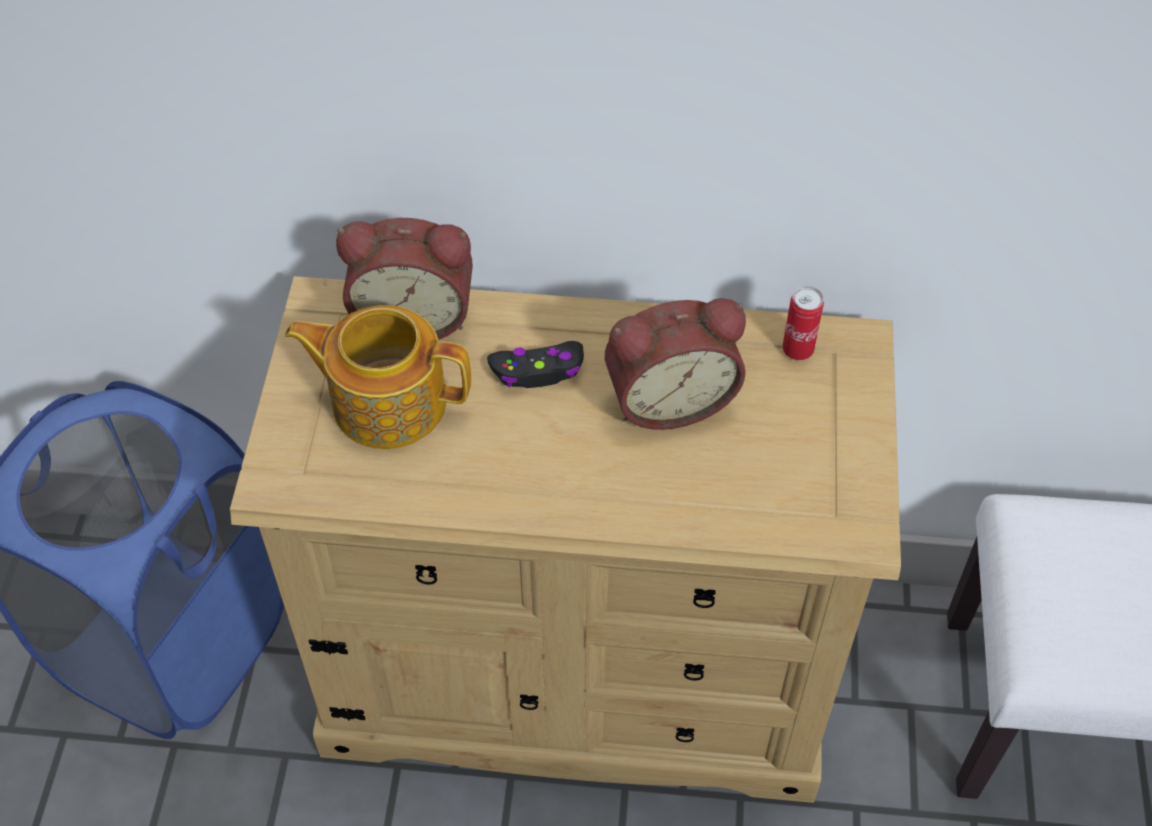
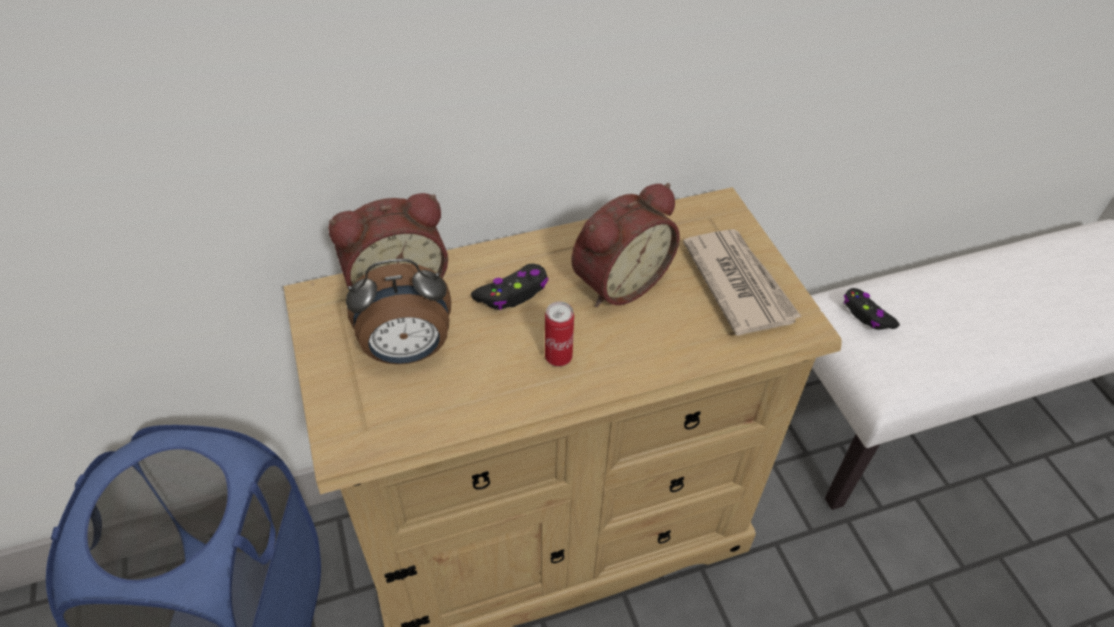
camera: 25 degrees left, 5 degrees down
teapot [285,305,471,449] -> alarm clock [346,259,451,364]
can [782,286,824,360] -> can moved to [545,301,574,366]
none -> newspaper [683,229,802,336]
none -> black game controller [844,288,900,330]

